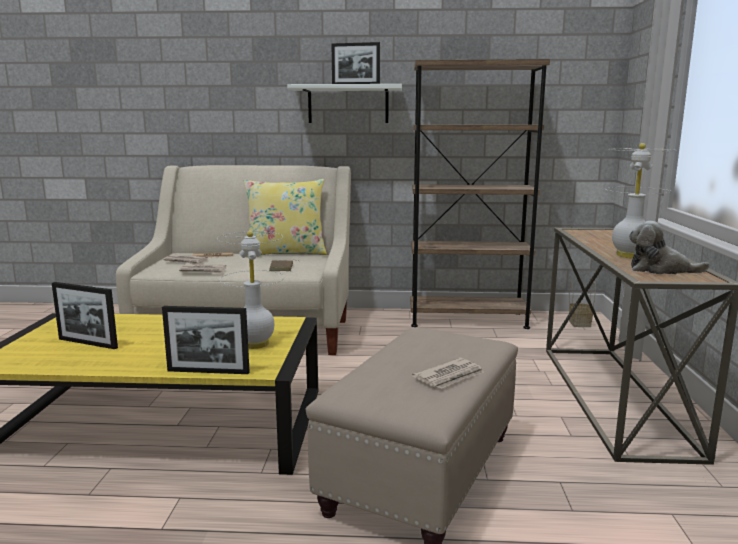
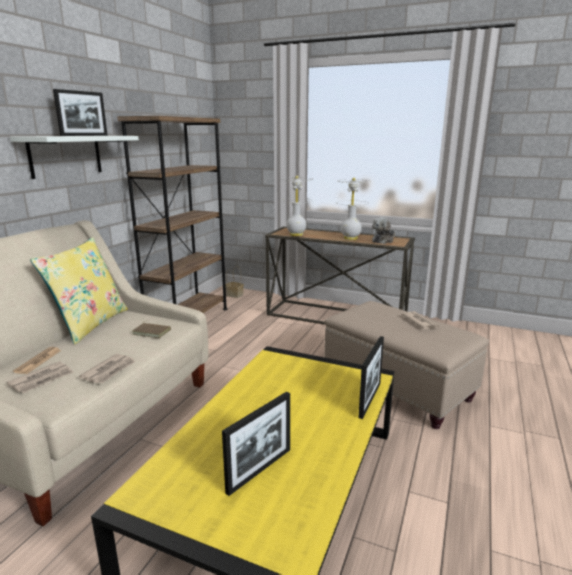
camera: 70 degrees left, 5 degrees up
white table lamp [217,231,284,349] -> white table lamp moved to [281,176,313,236]

